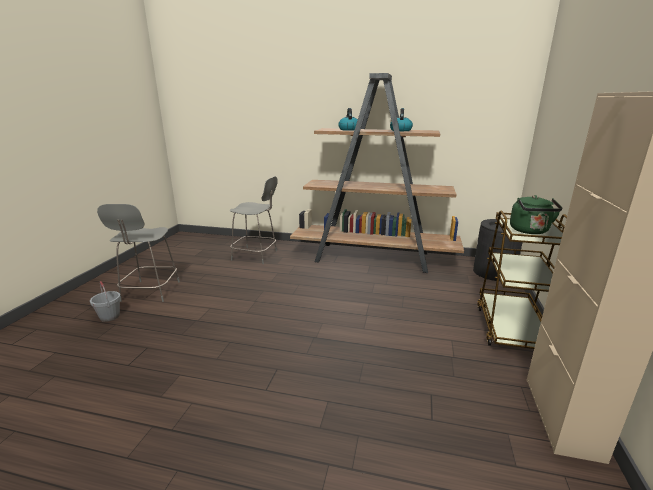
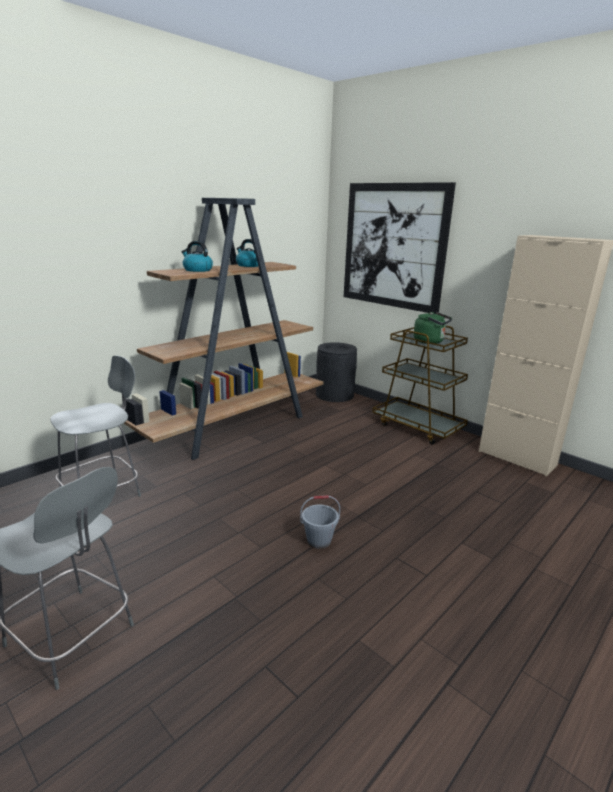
camera: 60 degrees left, 0 degrees up
grey bucket [90,281,121,322] -> grey bucket moved to [300,495,340,549]
none -> picture [344,182,456,314]

